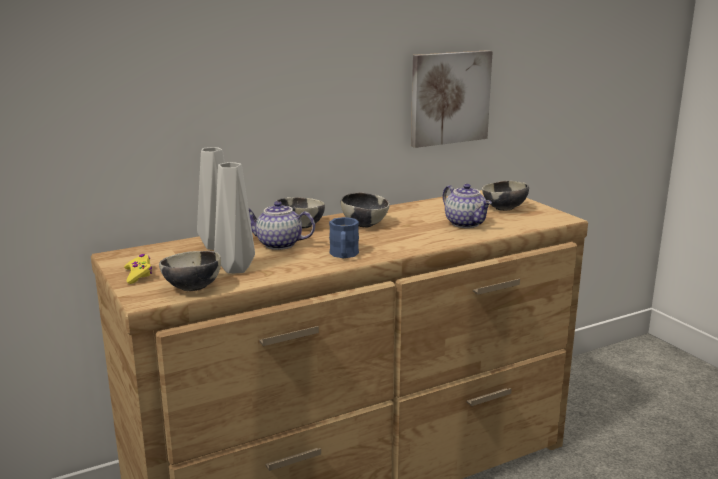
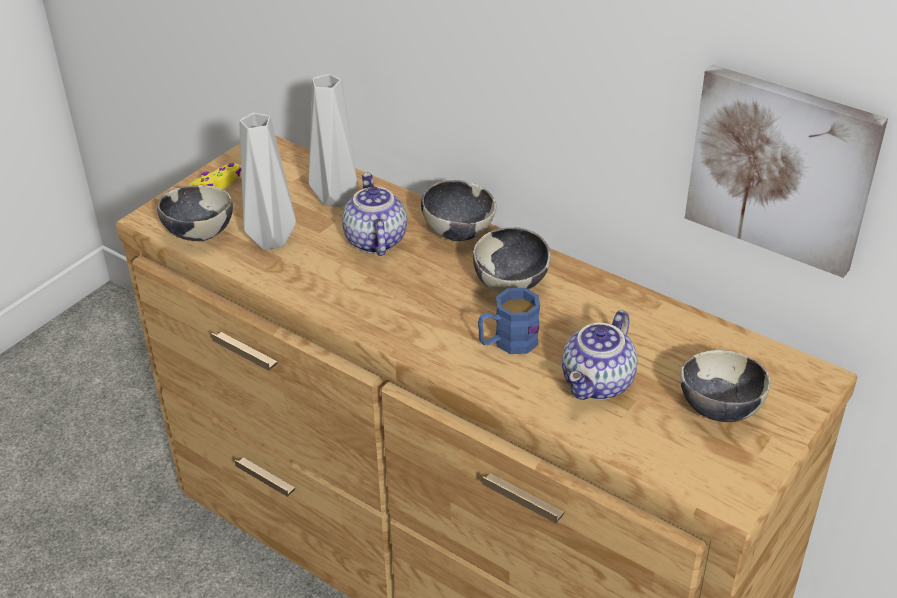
camera: 65 degrees right, 20 degrees up
blue mug [329,217,359,258] -> blue mug moved to [478,288,540,354]

